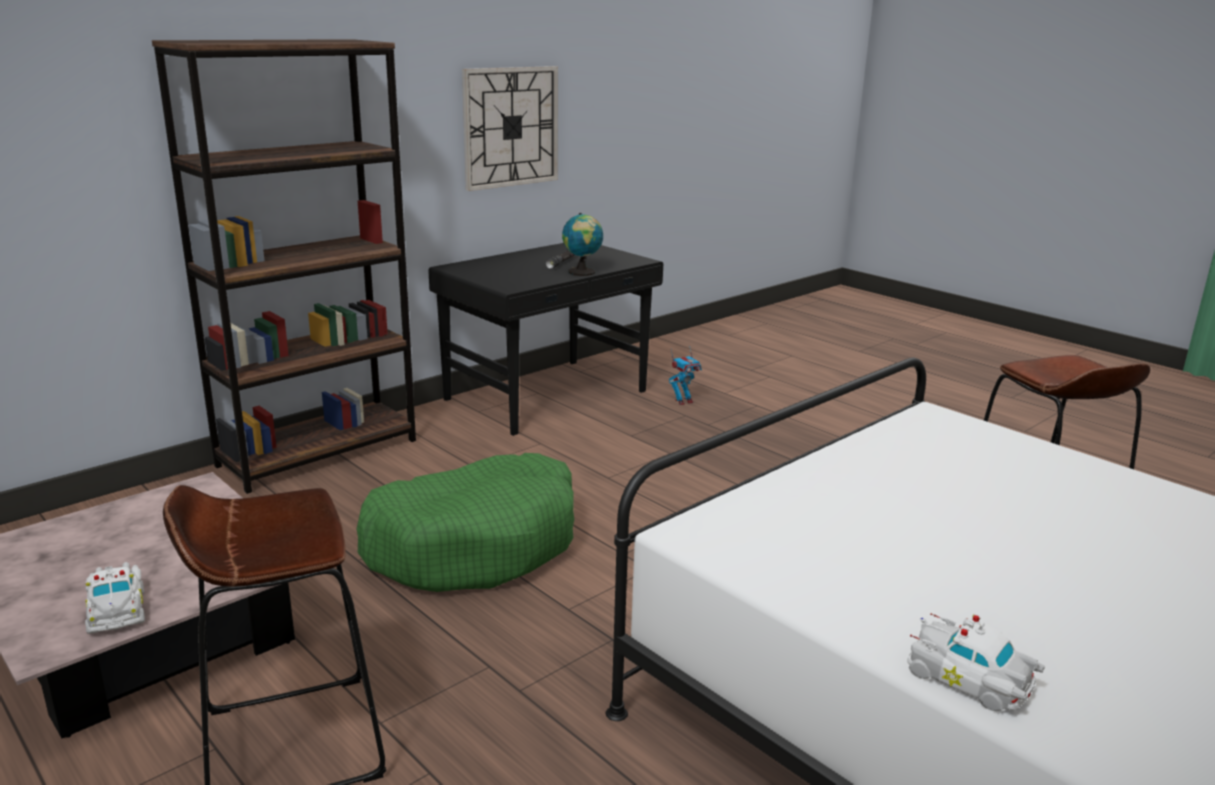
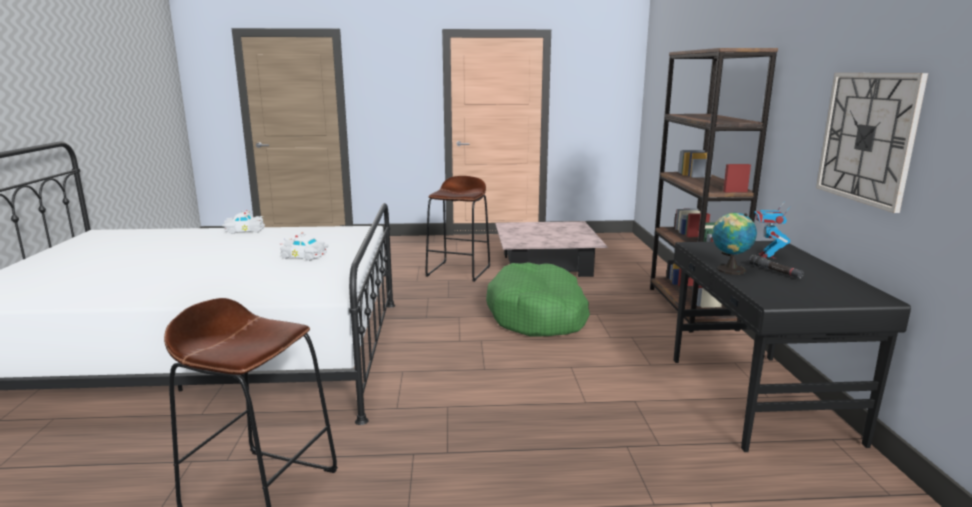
camera: 130 degrees right, 5 degrees down
white toy car [85,562,145,634] -> white toy car moved to [279,232,329,261]
toy robot [669,346,702,405] -> toy robot moved to [754,201,791,259]

